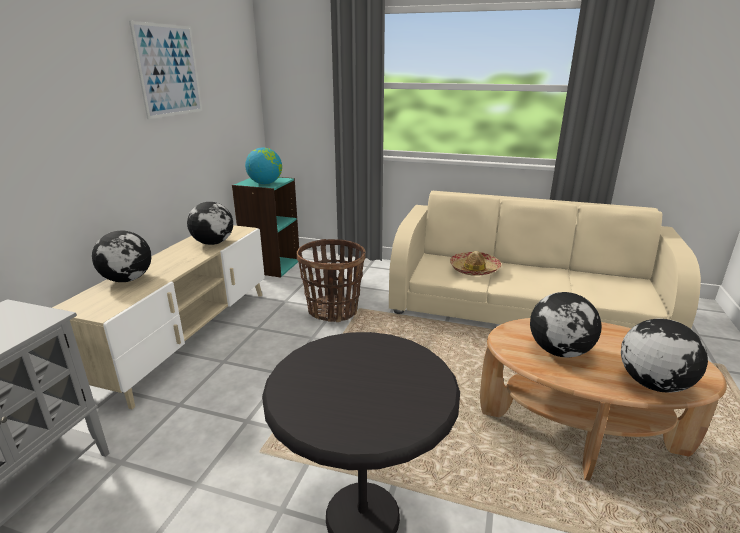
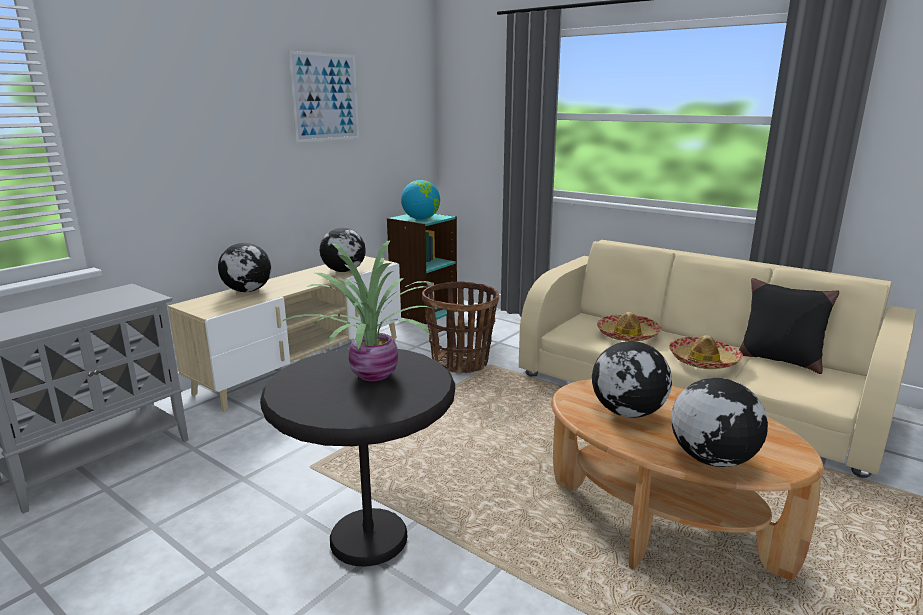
camera: 20 degrees right, 5 degrees down
none -> potted plant [280,240,432,381]
none -> hat [669,335,743,369]
none -> black pillow [739,278,839,374]

